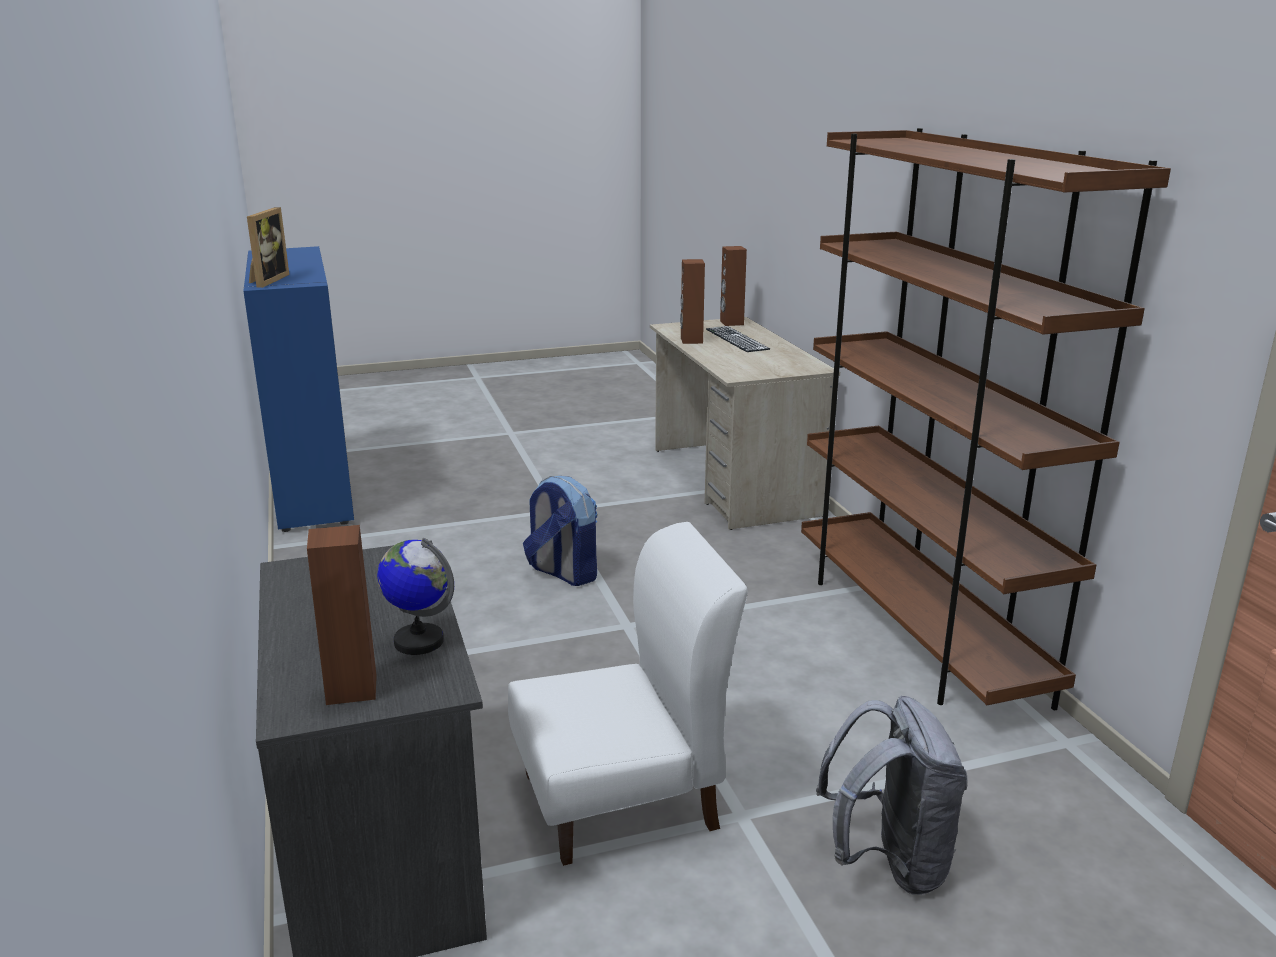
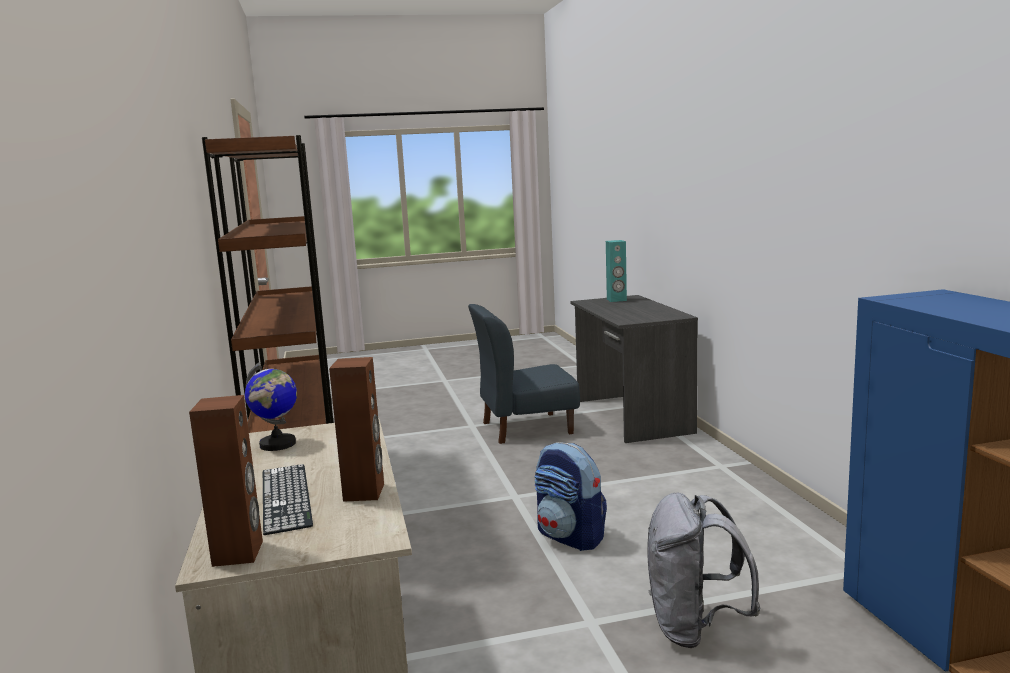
camera: 175 degrees left, 10 degrees down
picture frame [247,207,289,288] -> none
brown speaker [307,525,377,705] -> turquoise speaker [606,240,627,302]
globe [377,538,454,655] -> globe moved to [245,362,297,451]
white chair [508,522,748,866] -> blue chair [468,304,580,444]
grey backpack [816,696,967,895] -> grey backpack moved to [647,493,761,648]

